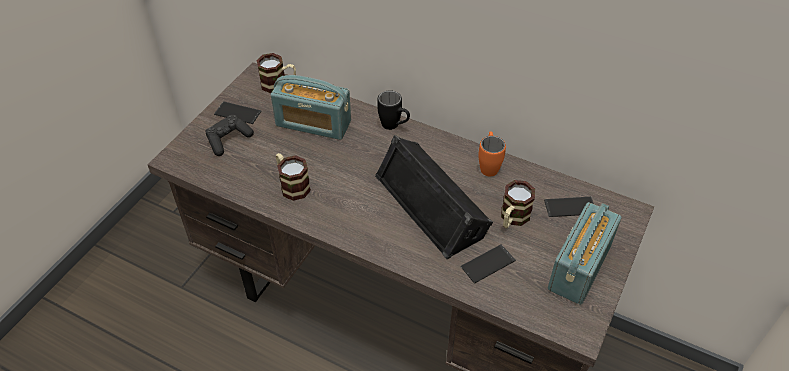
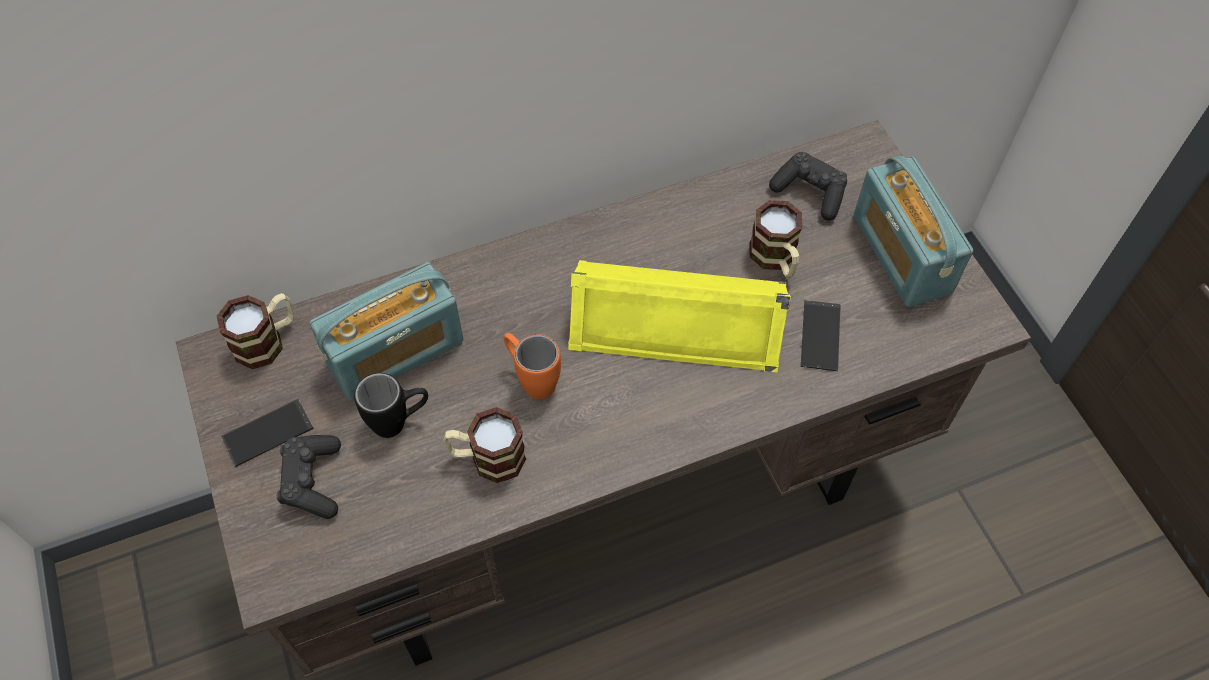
camera: 50 degrees left, 10 degrees up
black speaker [375,135,493,259] -> yellow speaker [568,260,791,372]
black mug [377,90,410,130] -> black mug moved to [354,373,428,438]
orange mug [478,132,506,176] -> orange mug moved to [504,333,561,399]
phone [544,197,594,217] -> black game controller [769,152,847,221]

